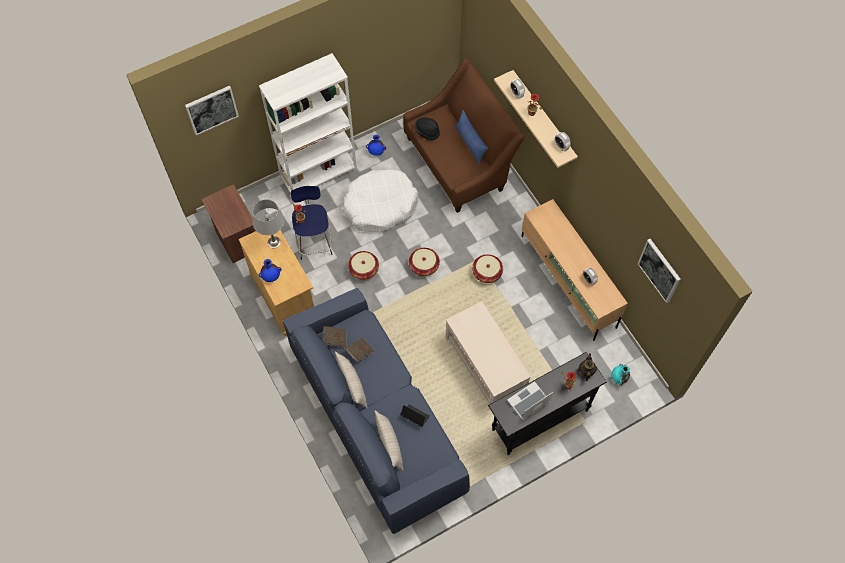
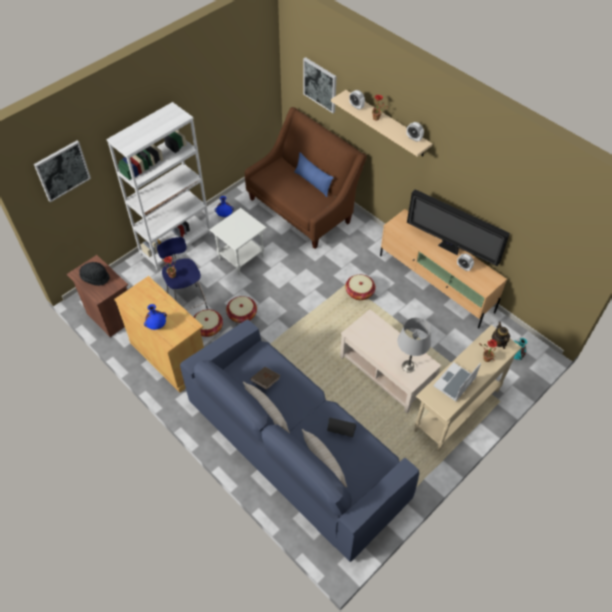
camera: 15 degrees left, 10 degrees down
grey table lamp [253,199,284,249] -> grey table lamp moved to [397,318,431,373]
brown book [323,326,347,347] -> none
white dog bed [343,169,418,232] -> white side table [209,208,267,275]
basket [409,248,440,276] -> basket moved to [194,309,223,337]
black hat [415,118,440,140] -> black hat moved to [79,262,110,286]
black console table [488,352,607,455] -> beige console table [414,325,522,451]
picture [638,239,681,303] -> picture moved to [303,57,337,113]
none -> television [407,189,510,266]

